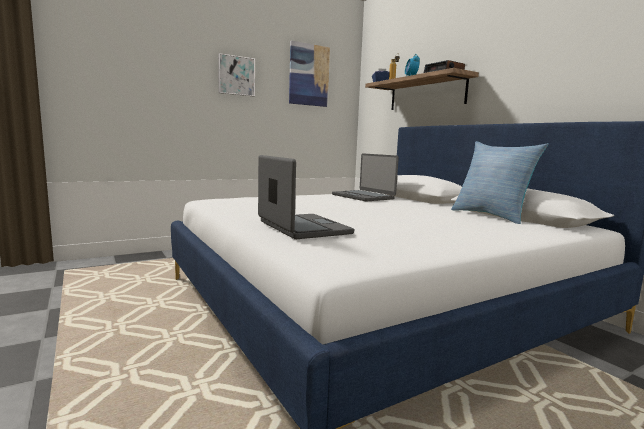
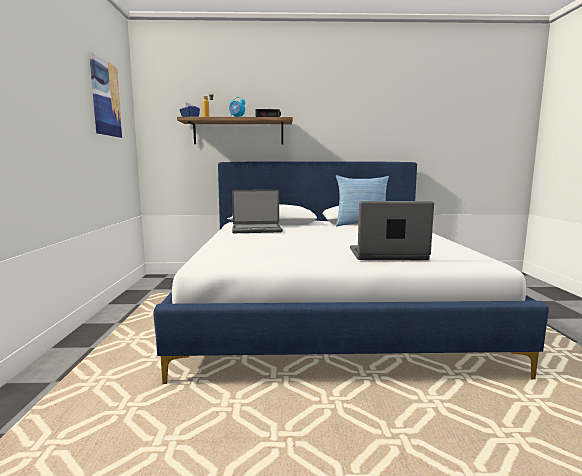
camera: 60 degrees left, 0 degrees up
picture [218,53,255,96] -> none

